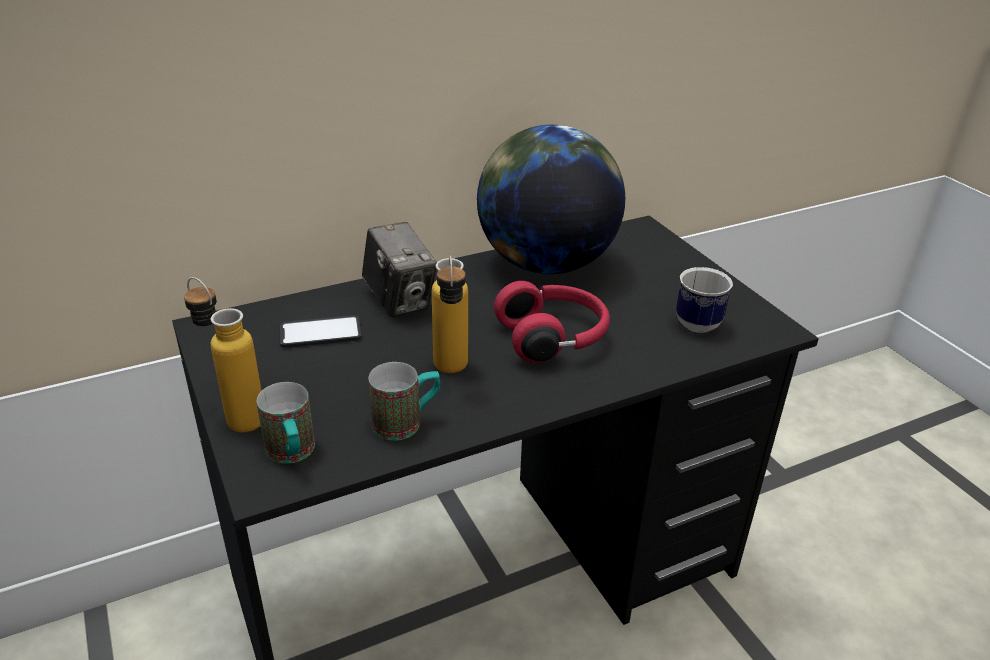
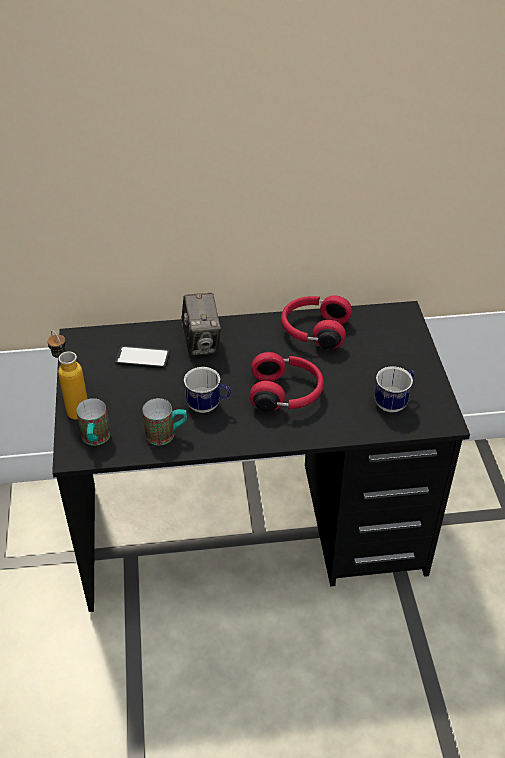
camera: 20 degrees right, 10 degrees up
bottle [432,256,468,373] -> mug [184,367,230,413]
globe [477,125,625,274] -> red headphones [281,295,352,349]

